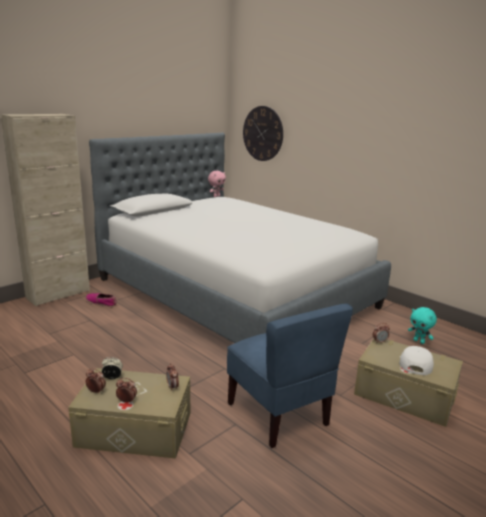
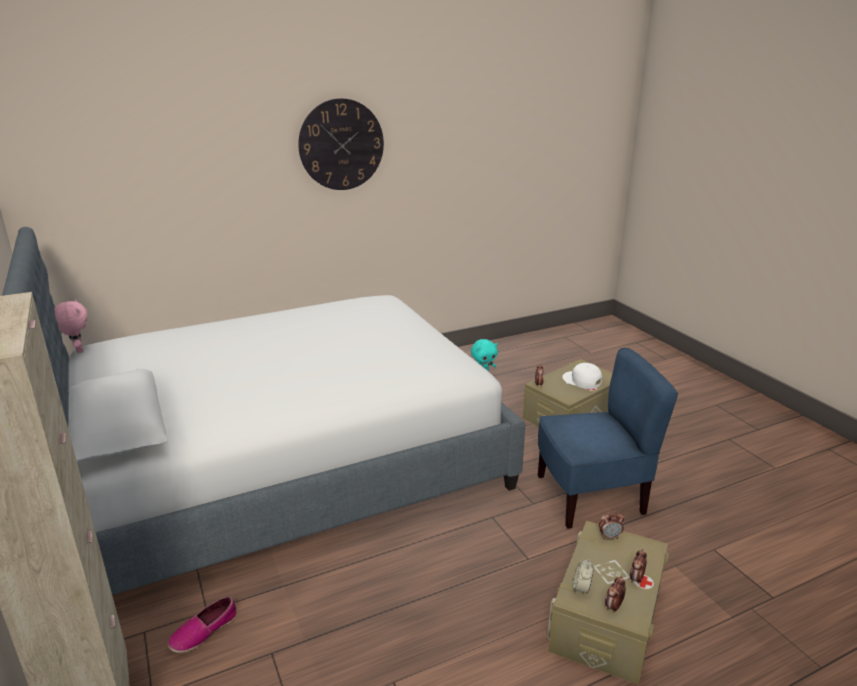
camera: 70 degrees left, 5 degrees up
wall clock [243,106,283,161] -> wall clock moved to [298,98,384,190]

